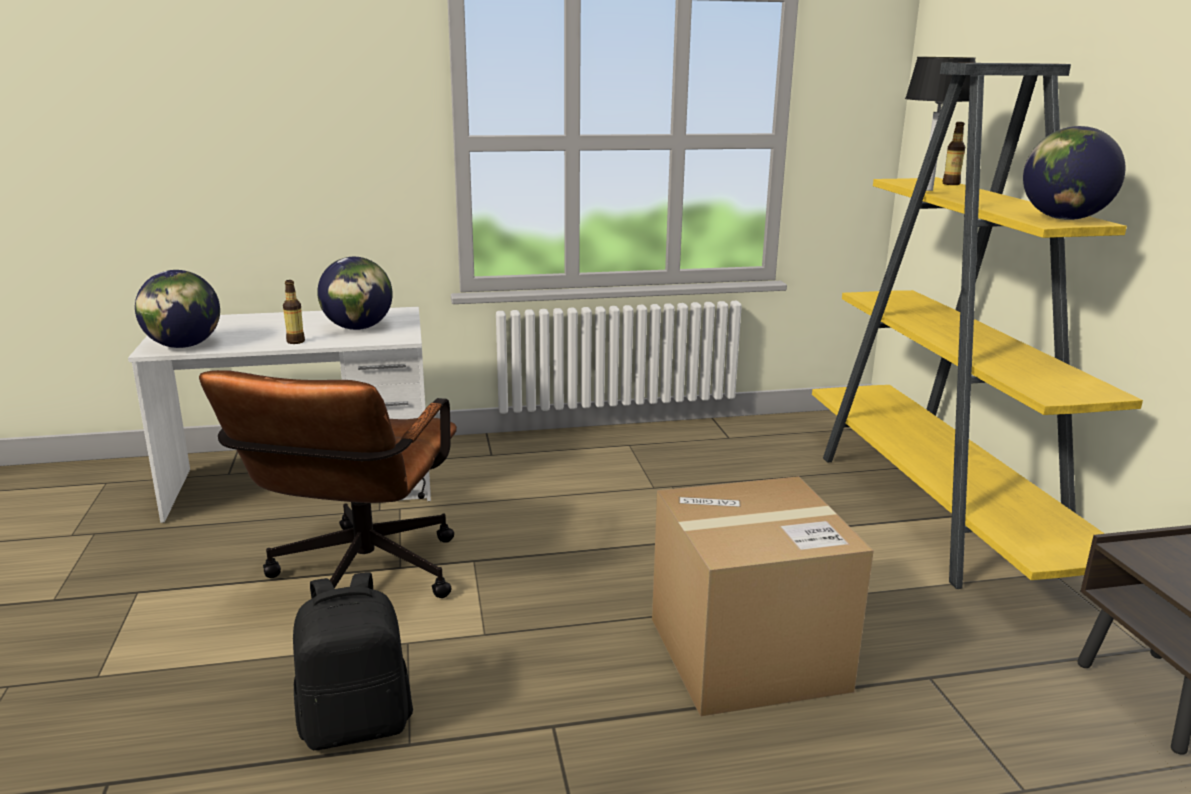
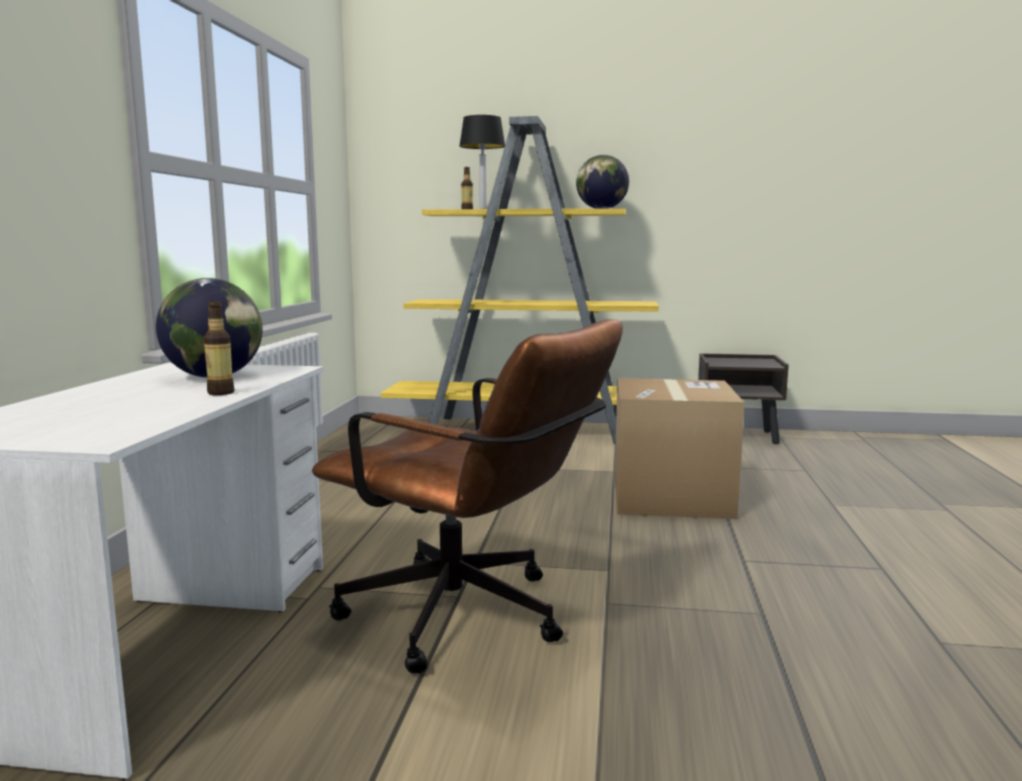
camera: 70 degrees left, 10 degrees down
globe [135,270,220,348] -> none
black backpack [293,572,413,750] -> none

